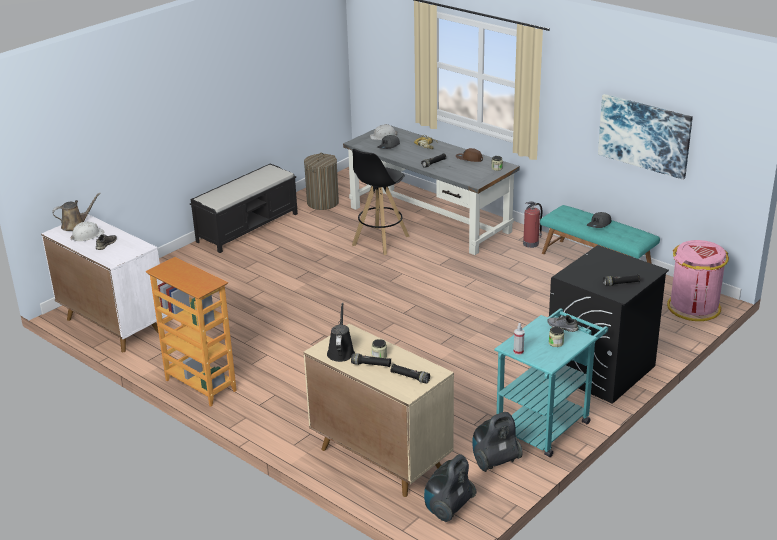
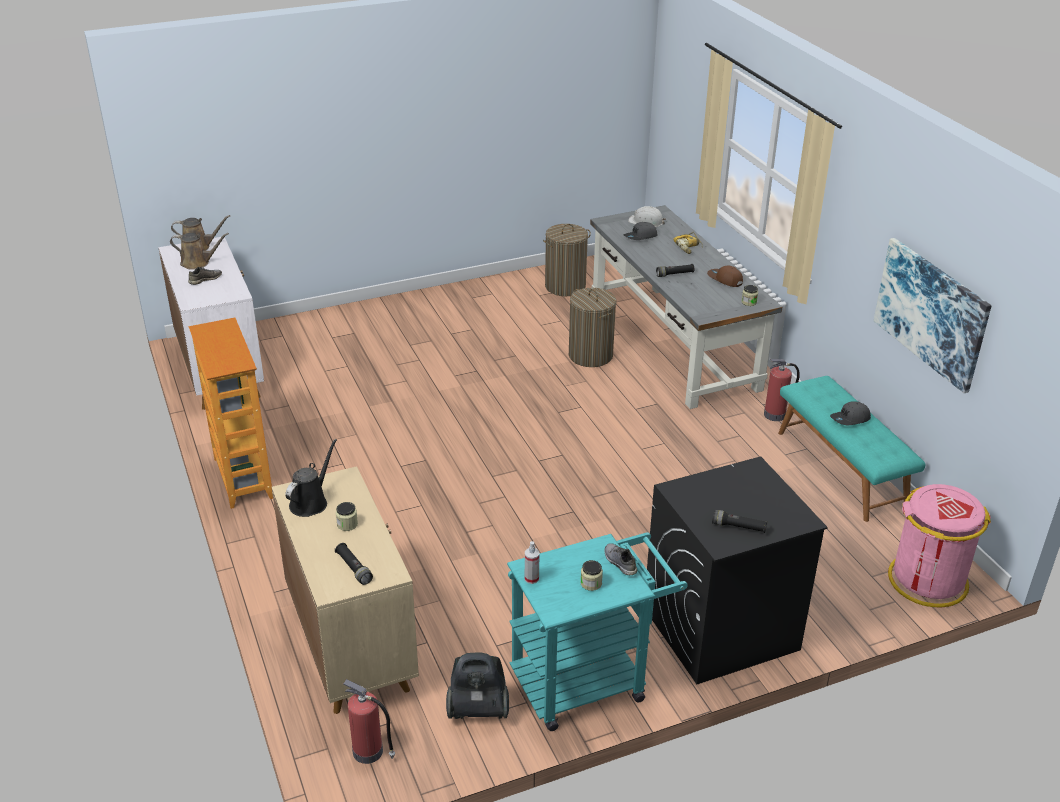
camera: 25 degrees right, 5 degrees up
white hard hat [70,222,105,241] -> brown watering can [170,233,229,270]
black bench [190,164,298,253] -> none
black flashlight [351,353,391,367] -> none
black stool [352,149,410,255] -> laundry basket [569,288,616,367]
vacuum cleaner [424,454,476,522] -> fire extinguisher [343,679,395,764]

